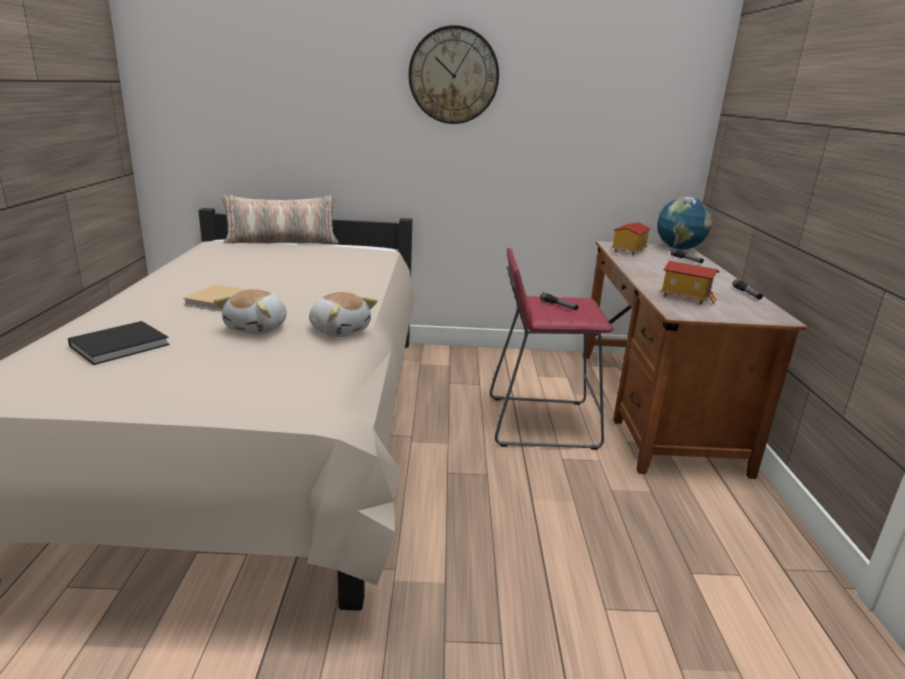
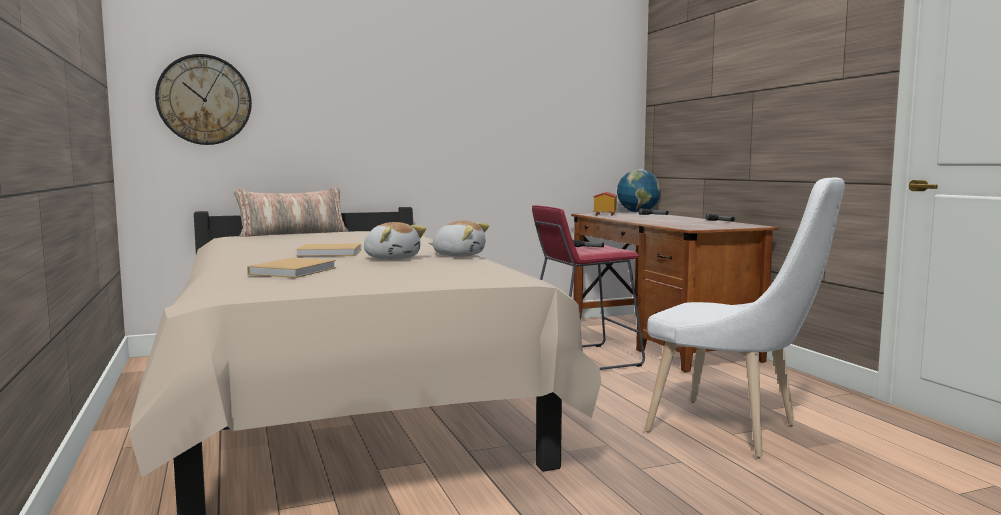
camera: 20 degrees left, 15 degrees down
black book [68,321,169,365] -> beige book [247,258,336,278]
plush toy [213,289,287,335] -> plush toy turned 45 degrees counterclockwise [364,222,426,260]
wall clock [408,25,499,124] -> wall clock moved to [155,54,252,145]
toy house [660,261,719,304] -> none
none -> white chair [645,177,845,458]

